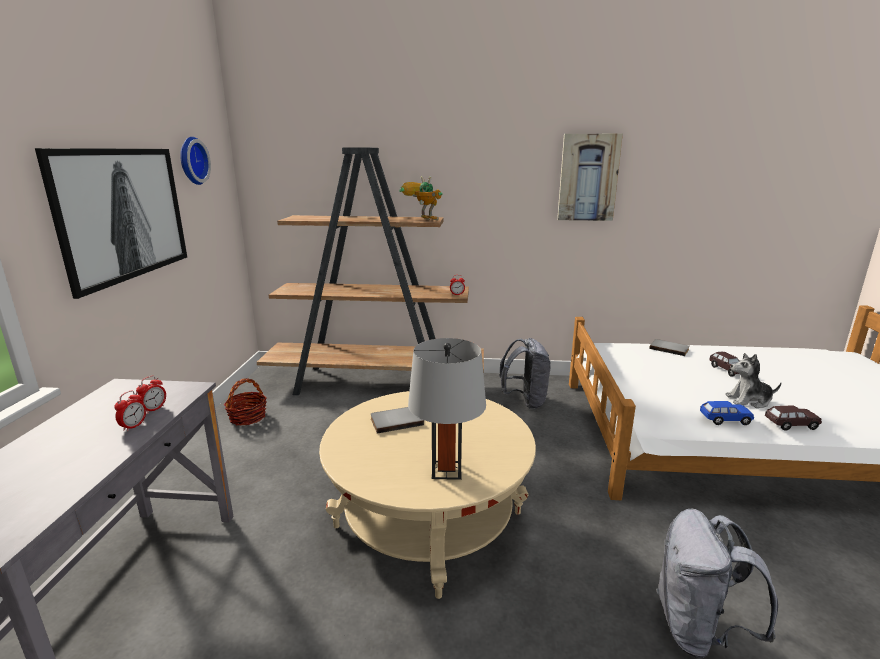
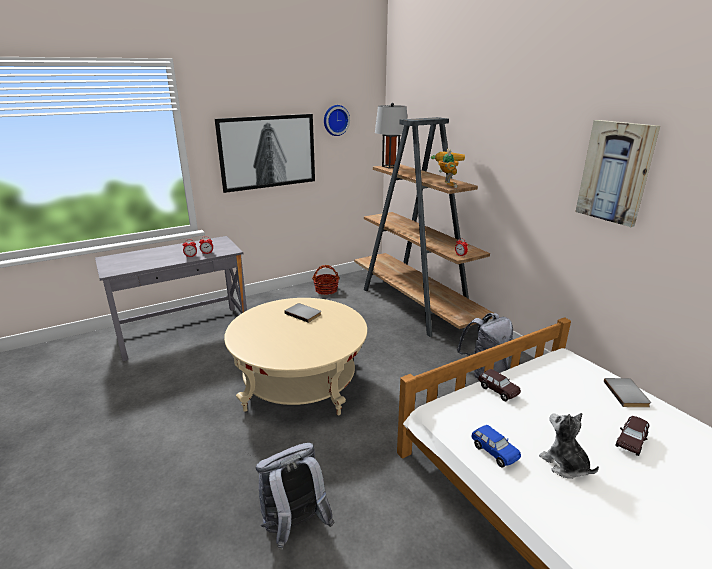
camera: 55 degrees right, 5 degrees up
grey table lamp [408,338,486,480] -> grey table lamp moved to [375,103,407,169]
brown toy car [765,405,822,430] -> brown toy car moved to [478,369,521,401]

